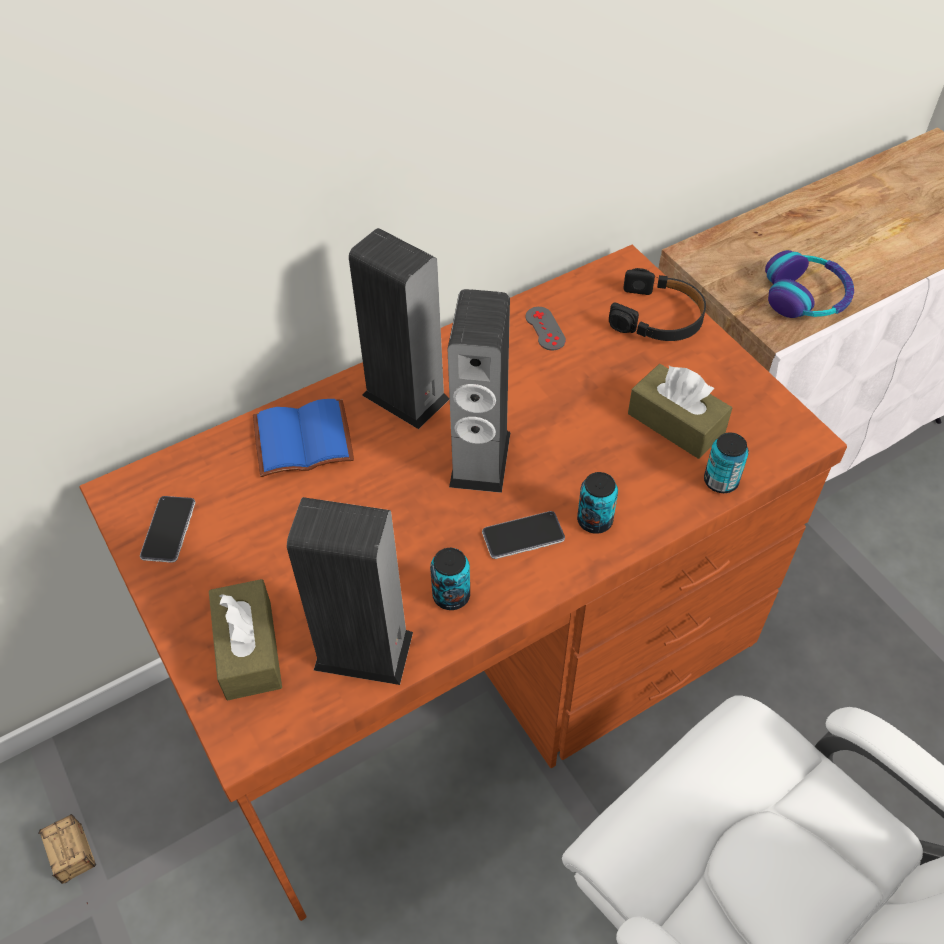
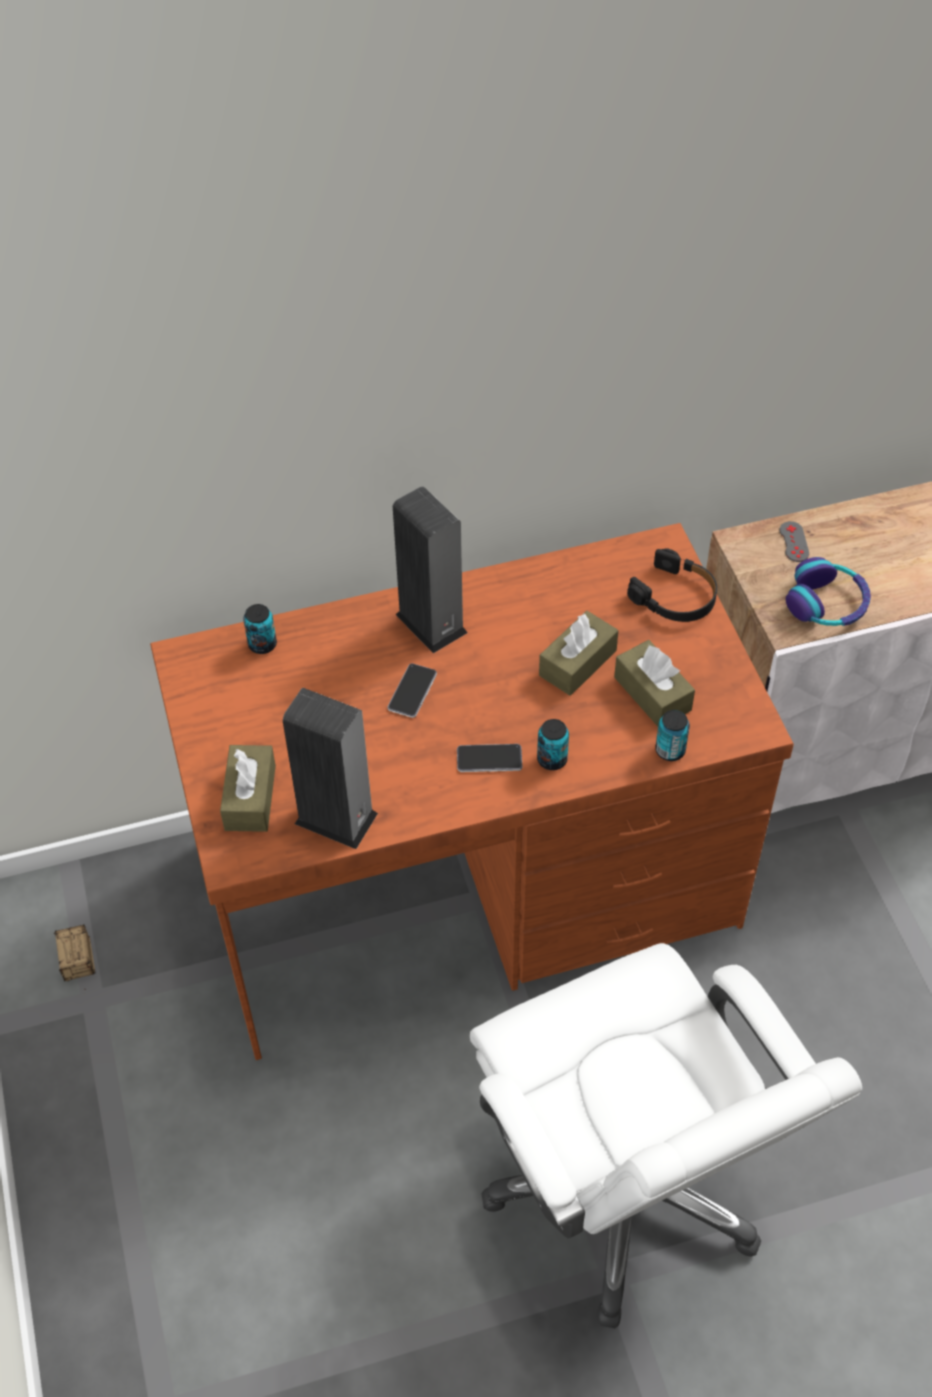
camera: 15 degrees right, 0 degrees up
phone [140,496,195,563] -> phone moved to [388,663,437,718]
blue book [253,399,354,477] -> none
can [430,548,470,610] -> can moved to [243,604,277,654]
speaker [447,289,510,493] -> none
grey game controller [526,307,566,351] -> grey game controller moved to [780,521,809,562]
none -> brown tissue box [539,611,618,696]

